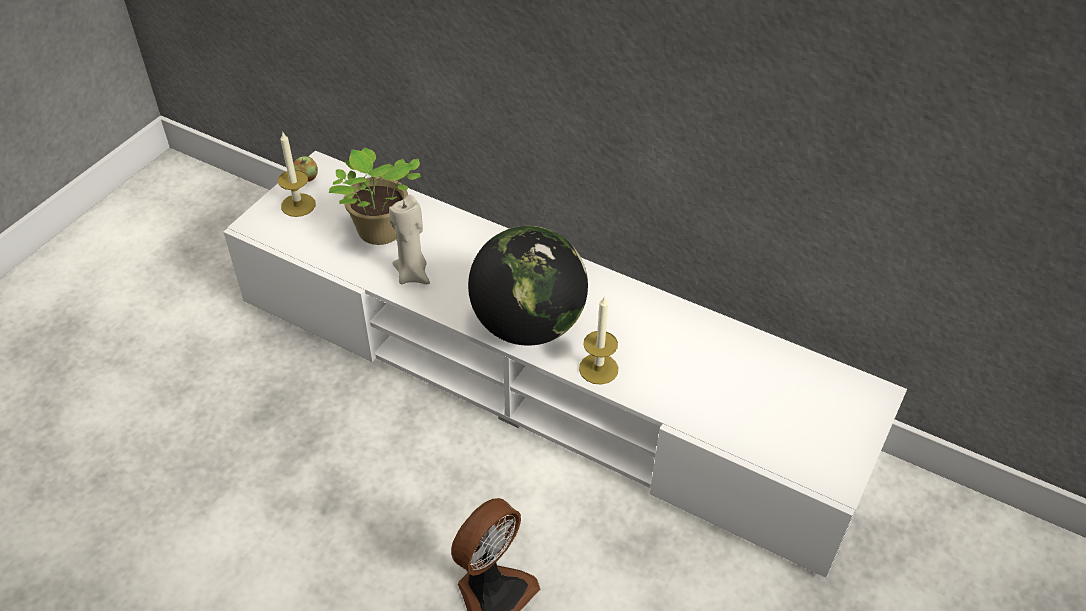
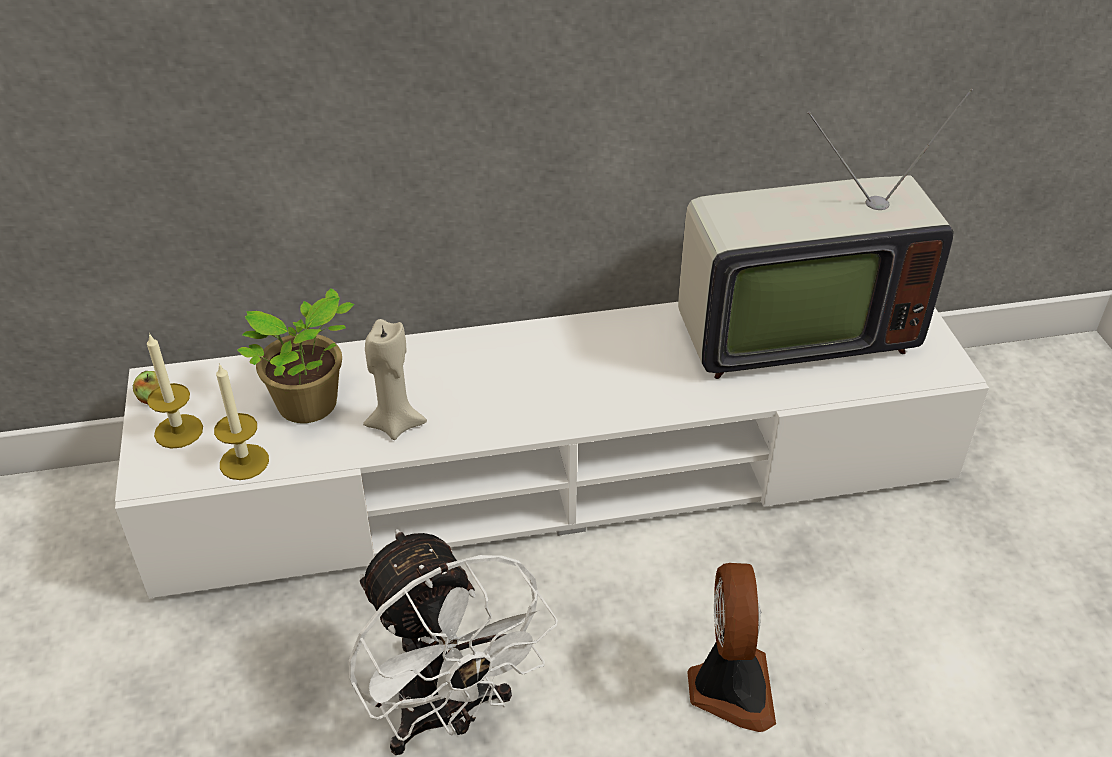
camera: 40 degrees left, 5 degrees down
globe [468,226,588,345] -> none
candle [579,296,618,385] -> candle moved to [214,364,269,480]
none -> white fan [349,529,558,755]
none -> television [678,88,973,379]

